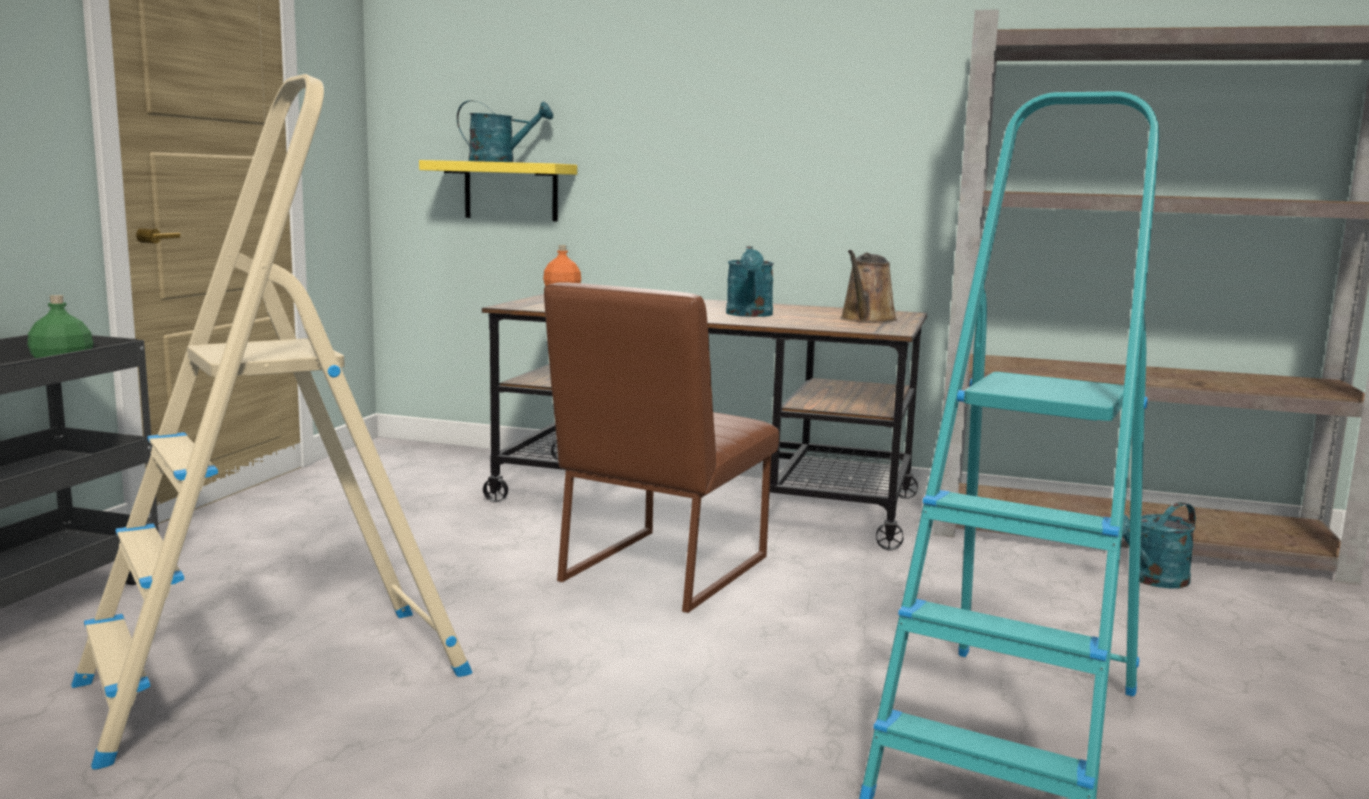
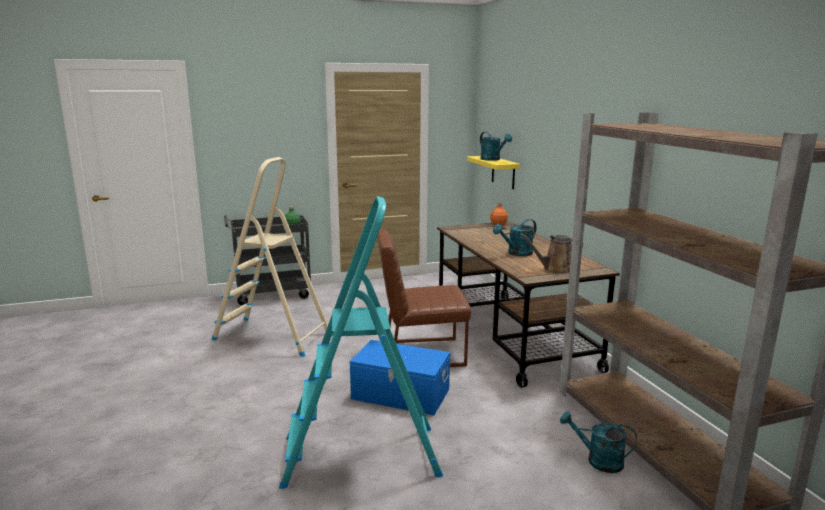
camera: 55 degrees right, 5 degrees up
none -> blue storage box [350,340,450,415]

